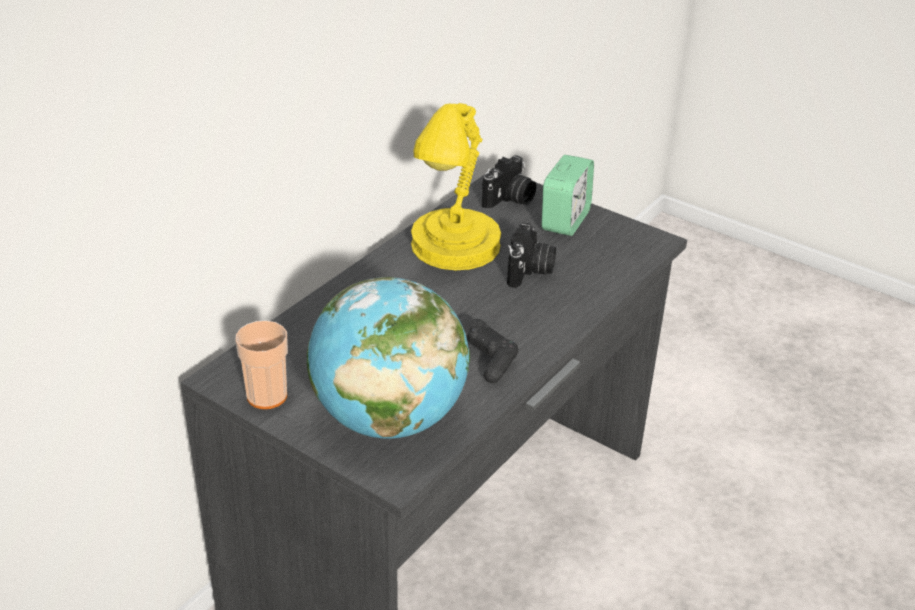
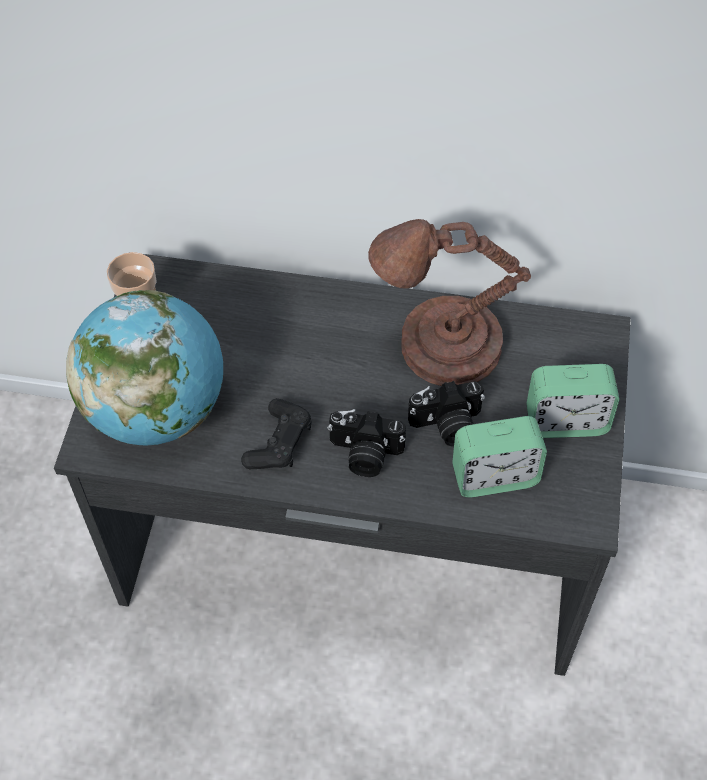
camera: 65 degrees right, 20 degrees up
yellow table lamp [411,103,501,270] -> brown table lamp [368,219,531,386]
camera [482,155,536,209] -> camera moved to [327,409,406,477]
none -> alarm clock [452,416,547,498]

